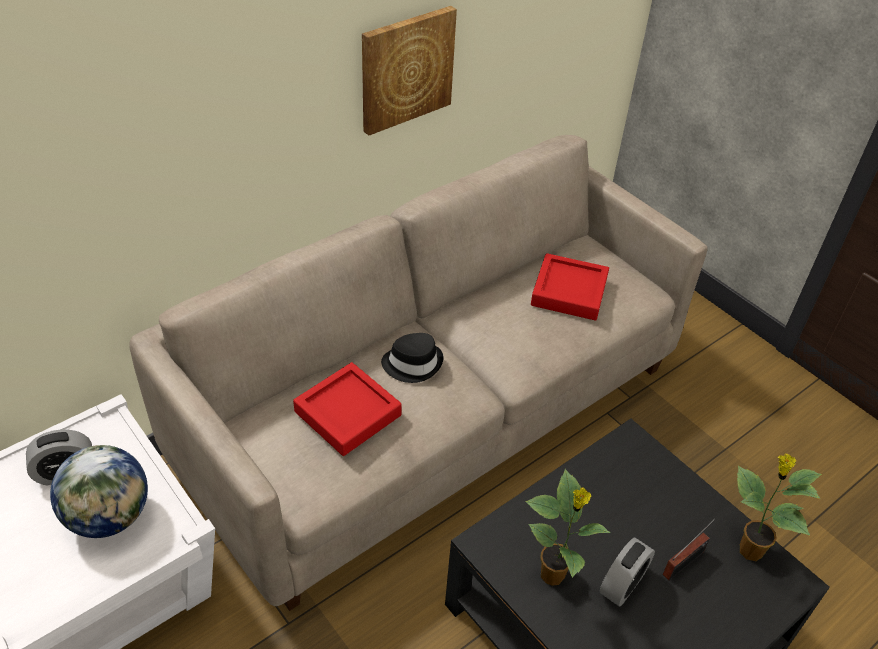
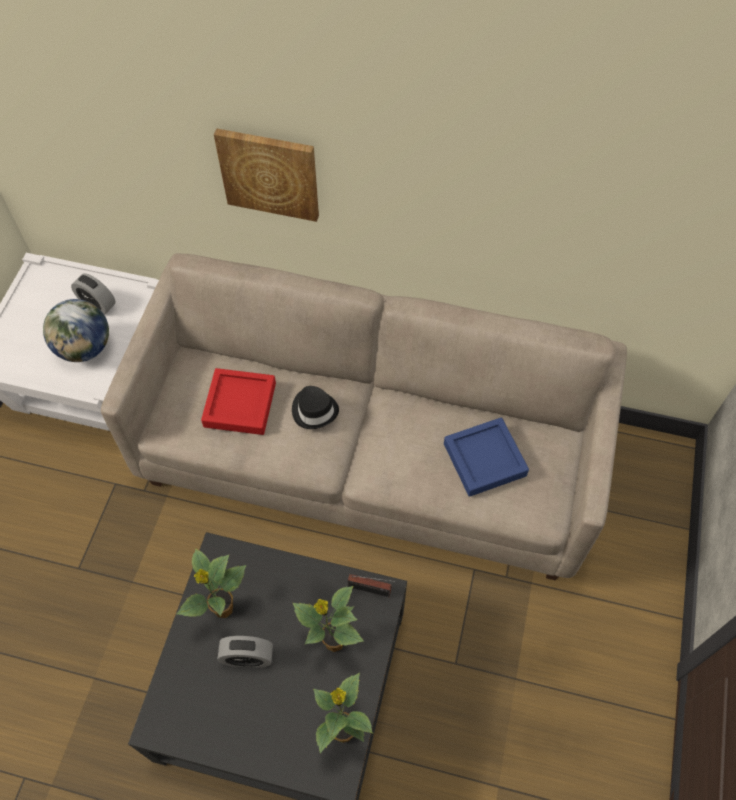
camera: 55 degrees right, 15 degrees up
picture [362,6,457,136] -> picture moved to [214,128,319,222]
red tray [531,253,609,320] -> blue tray [444,418,529,497]
radio [663,519,715,581] -> radio moved to [348,574,397,597]
none -> potted plant [293,586,364,652]

